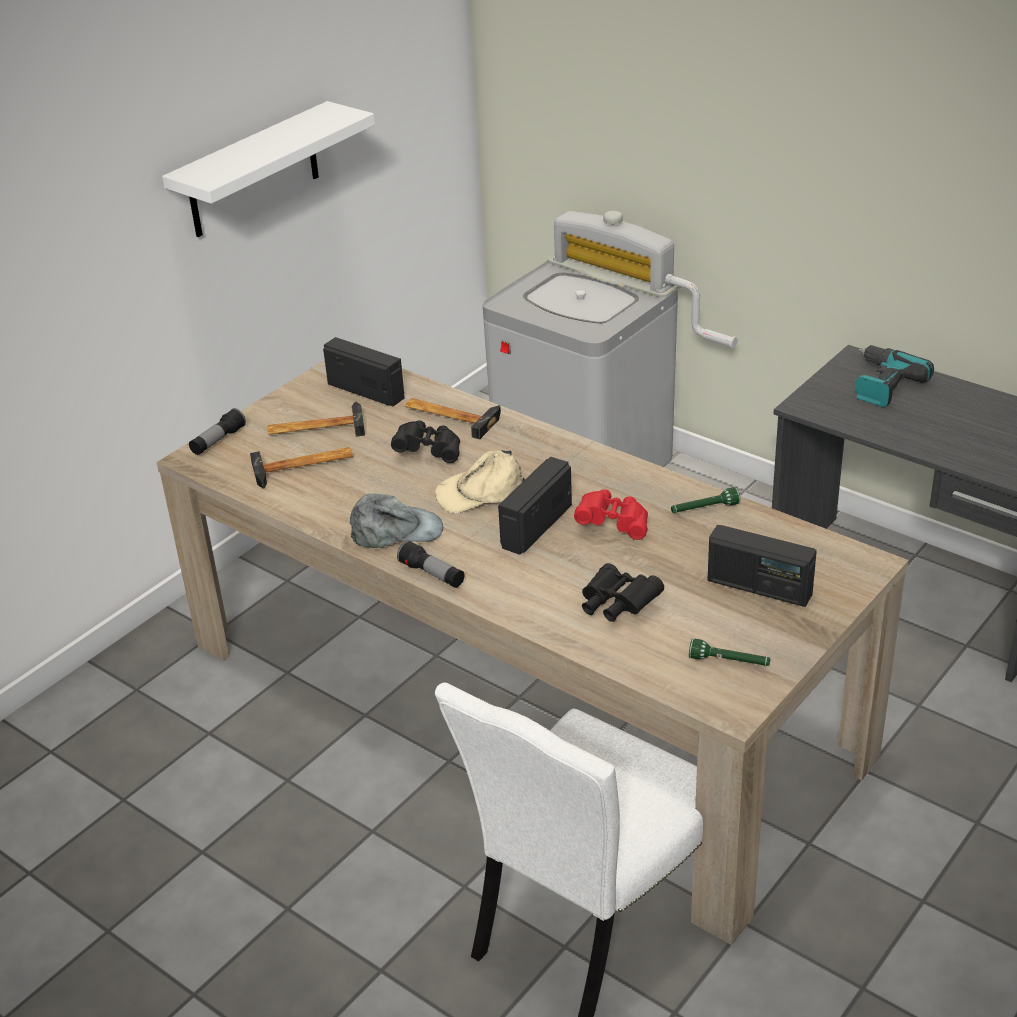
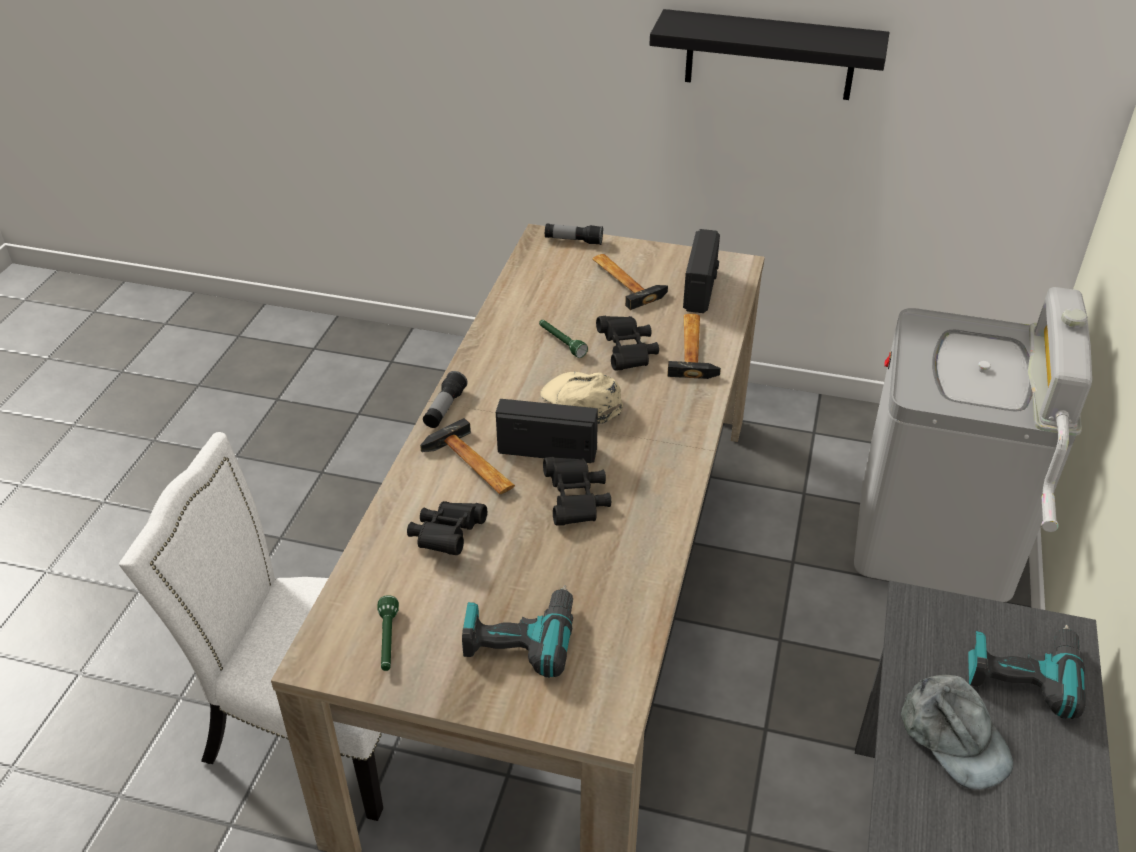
camera: 65 degrees right, 5 degrees up
white shelf [162,101,375,237] -> black shelf [649,9,890,100]
hammer [250,447,353,489] -> hammer moved to [420,418,515,494]
grey cap [350,493,443,548] -> grey cap moved to [901,675,1014,790]
red binoculars [574,489,648,540] -> black binoculars [543,457,611,526]
green flashlight [671,487,740,513] -> green flashlight moved to [539,320,588,358]
radio [708,525,817,607] -> power drill [462,585,573,678]

